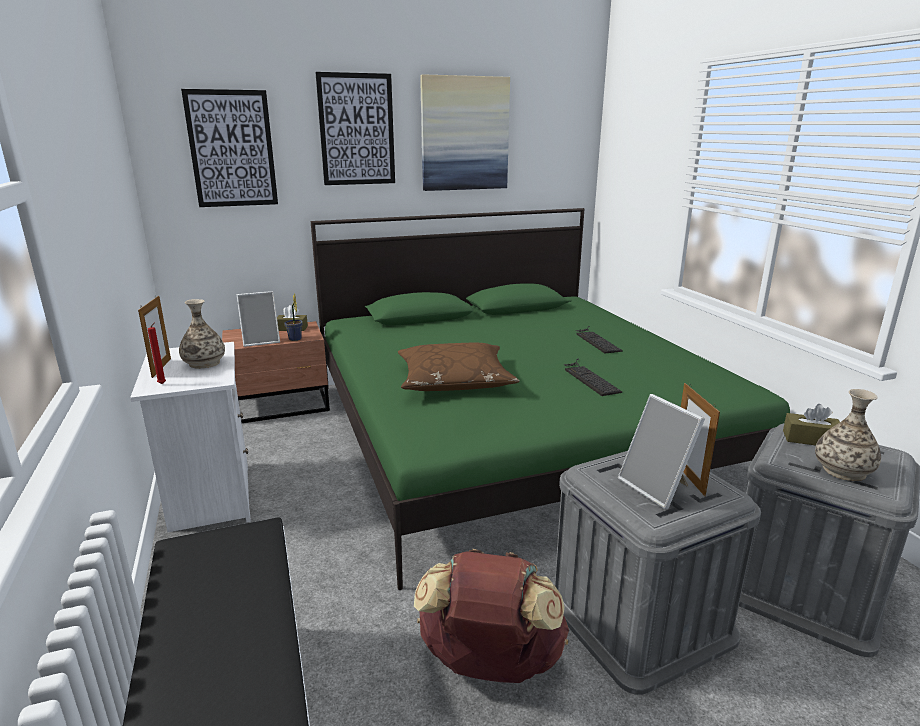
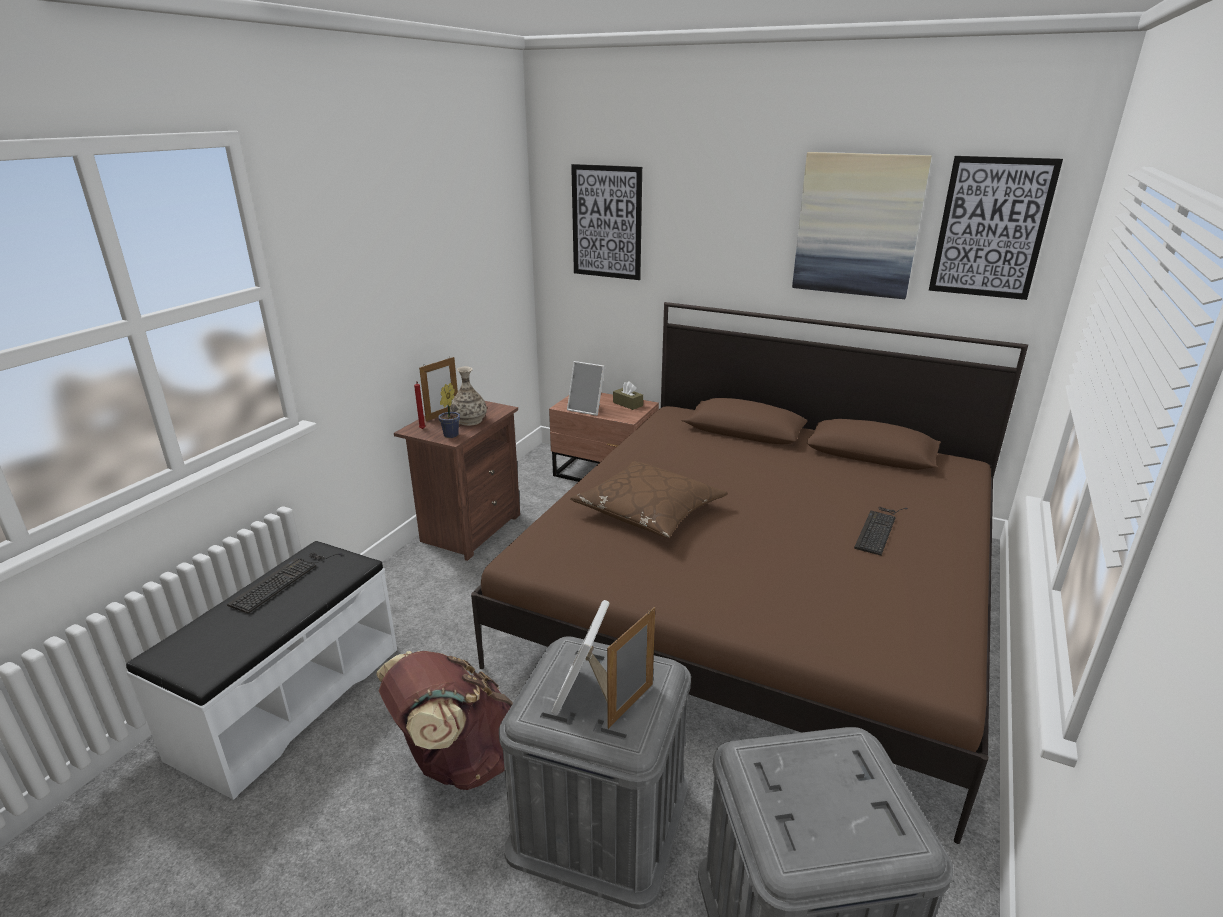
camera: 45 degrees right, 5 degrees up
white nightstand [130,342,251,532] -> brown nightstand [394,401,520,561]
potted plant [284,294,303,341] -> potted plant moved to [438,383,460,438]
green bed [311,208,790,590] -> brown bed [471,302,1028,844]
picture [315,72,395,185] -> picture moved to [929,156,1063,300]
keyboard [564,358,622,396] -> keyboard moved to [227,553,342,614]
brown tissue box [783,404,840,445] -> none
vase [815,389,881,481] -> none

